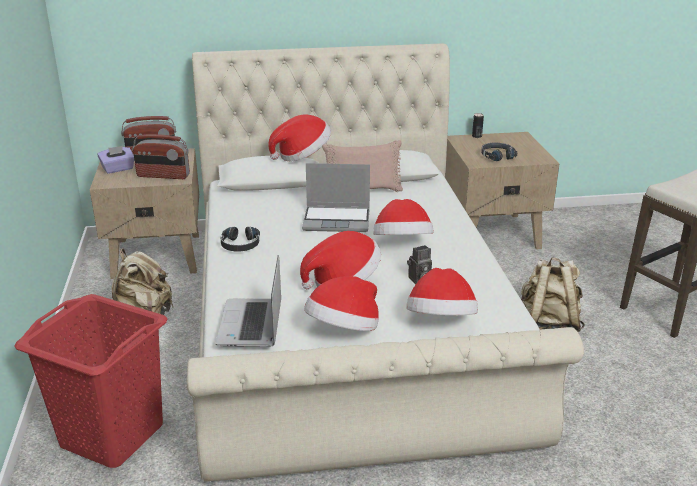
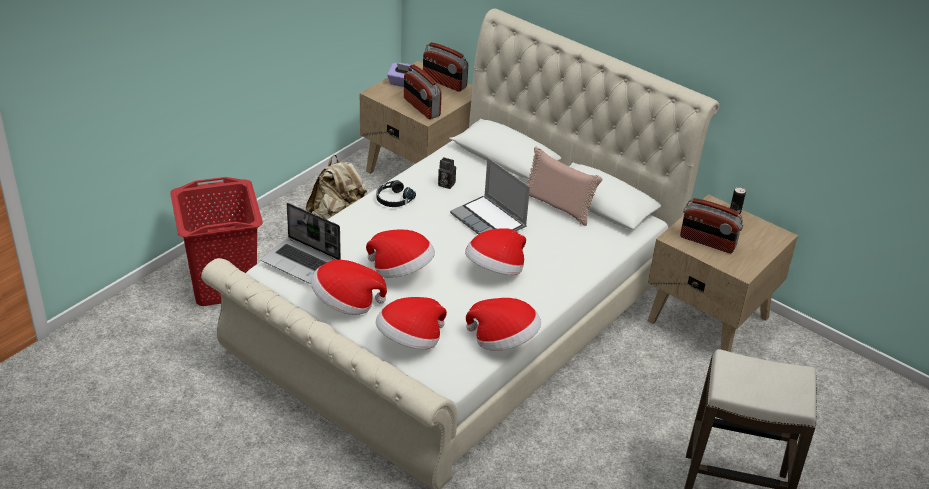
camera: 45 degrees right, 10 degrees up
laptop [216,255,281,347] -> laptop turned 105 degrees counterclockwise [261,203,341,284]
hat [268,114,331,162] -> hat moved to [466,298,541,351]
camera [407,245,432,284] -> camera moved to [438,157,456,189]
black headphones [481,143,517,161] -> radio [680,198,743,253]
beige backpack [521,257,585,332] -> none

